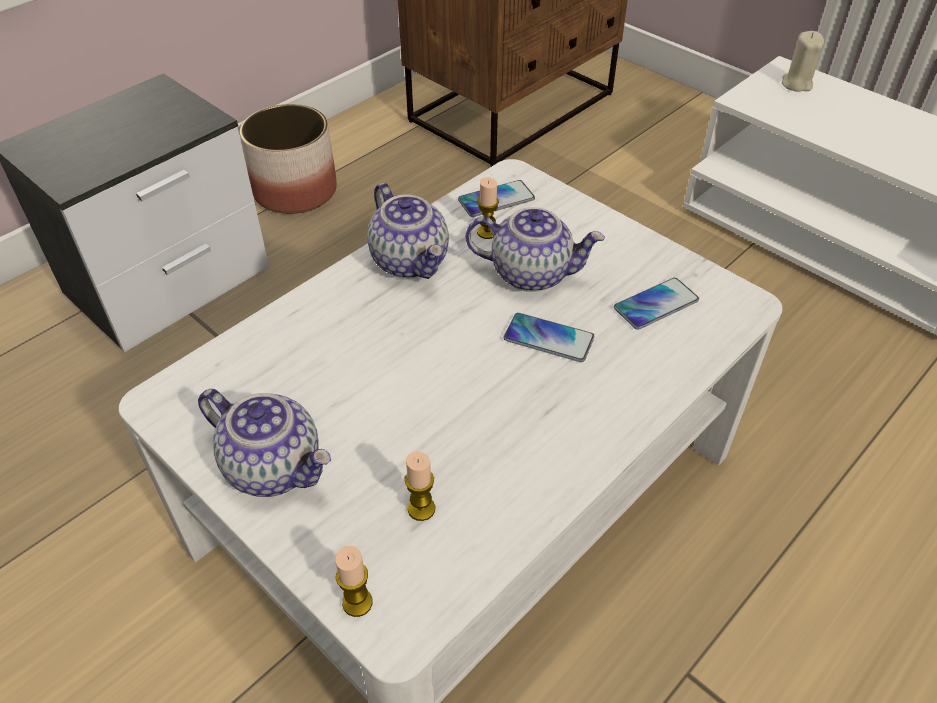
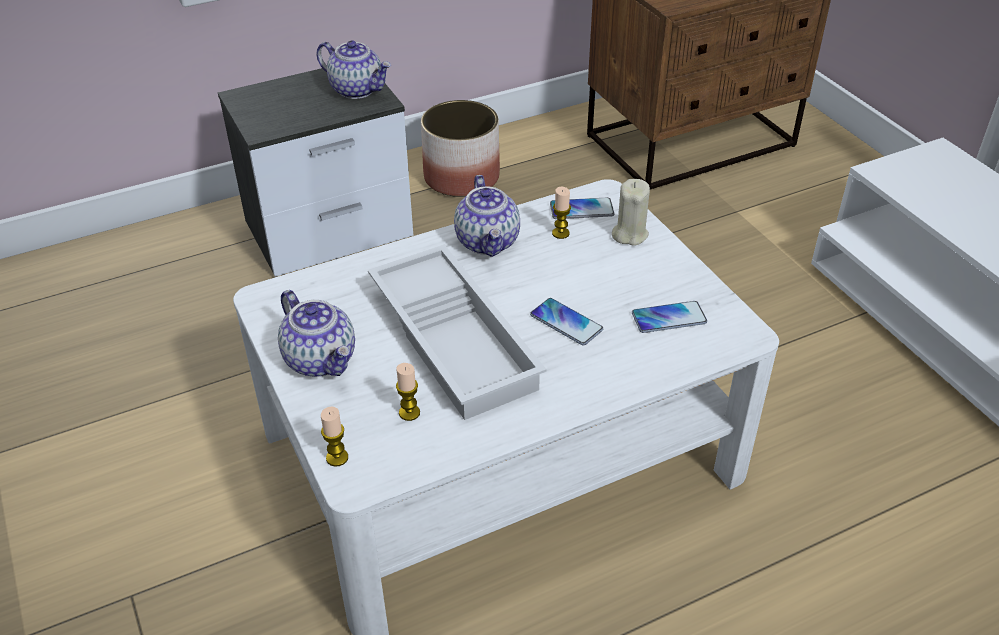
camera: 20 degrees right, 5 degrees down
teapot [466,207,605,292] -> teapot moved to [317,40,391,99]
beige candle [782,31,824,92] -> beige candle moved to [612,179,650,246]
none -> white tray [368,245,547,420]

